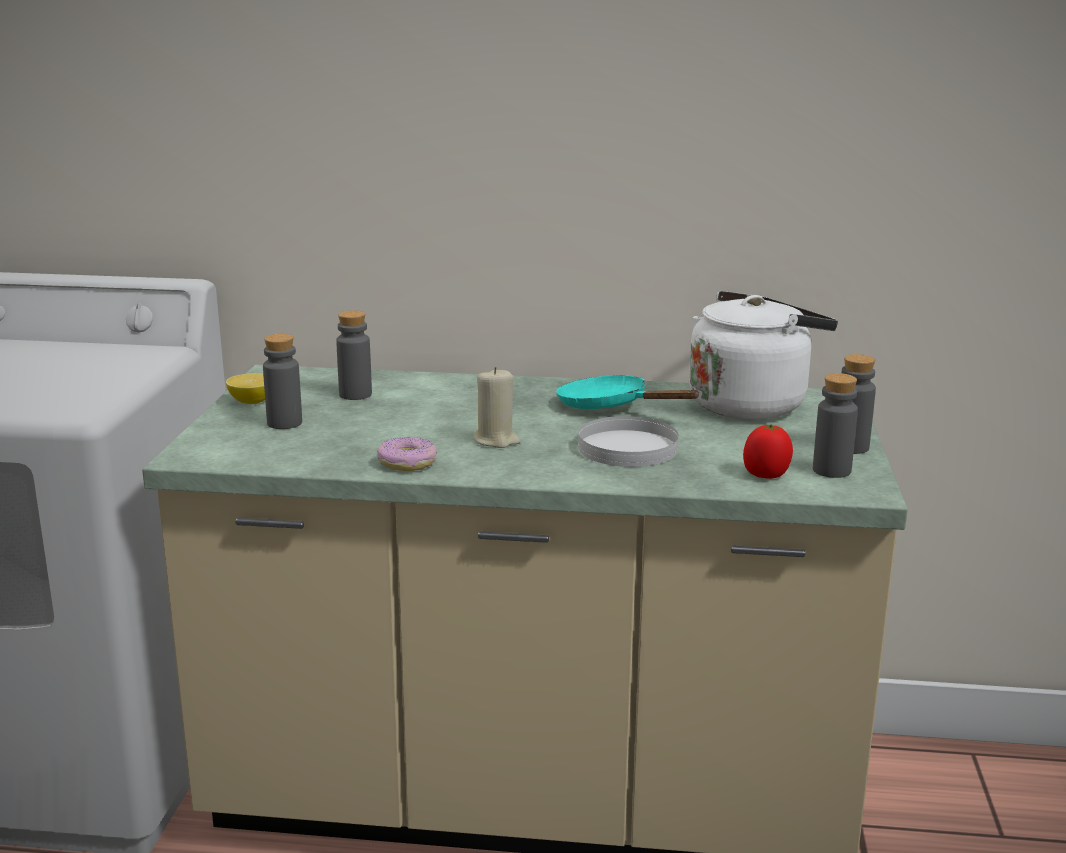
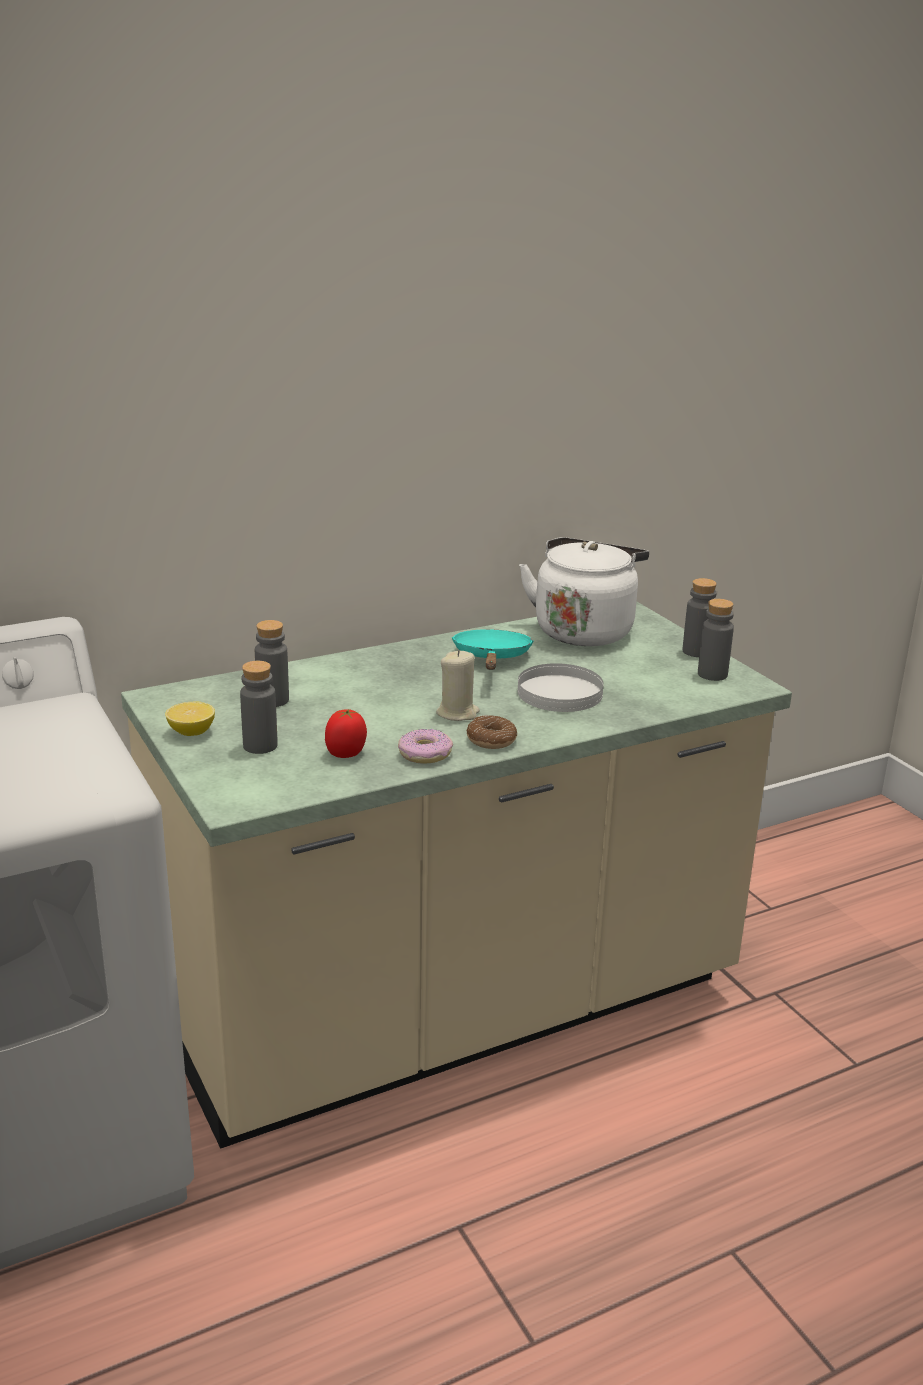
camera: 35 degrees left, 5 degrees up
turquoise frying pan [556,375,700,409] -> turquoise frying pan turned 90 degrees clockwise [452,629,534,670]
tomato [743,425,793,479] -> tomato moved to [325,709,367,758]
none -> donut [466,715,517,749]

